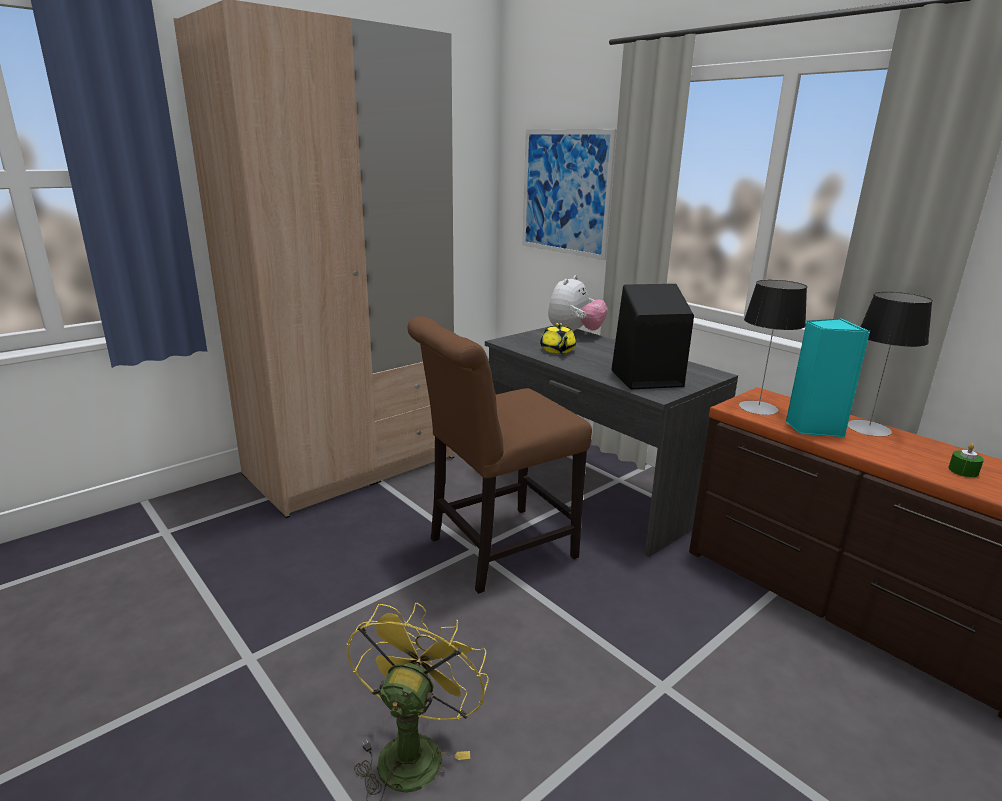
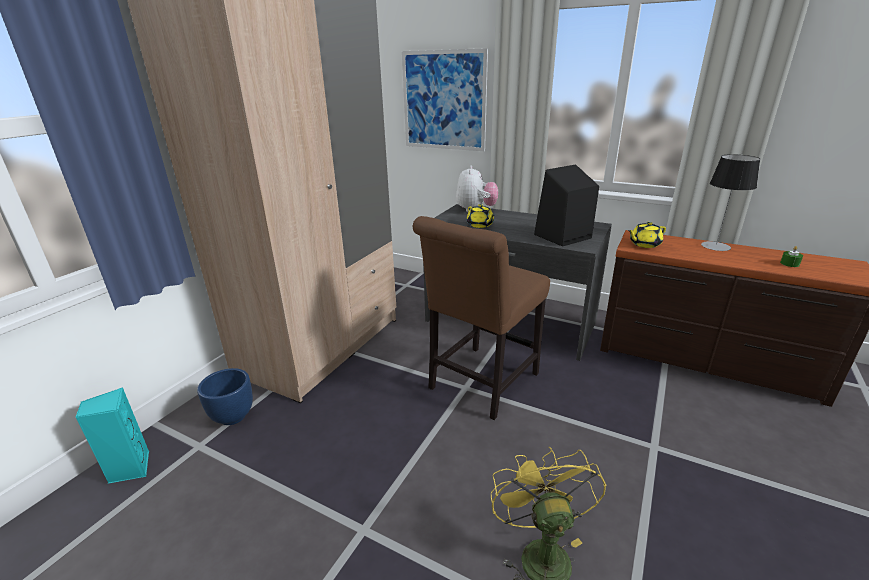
camera: 20 degrees left, 5 degrees up
table lamp [739,280,807,415] -> yellow teapot [628,222,666,248]
turquoise speaker [786,318,870,437] -> turquoise speaker moved to [75,387,149,484]
none -> blue planter [197,368,253,425]

